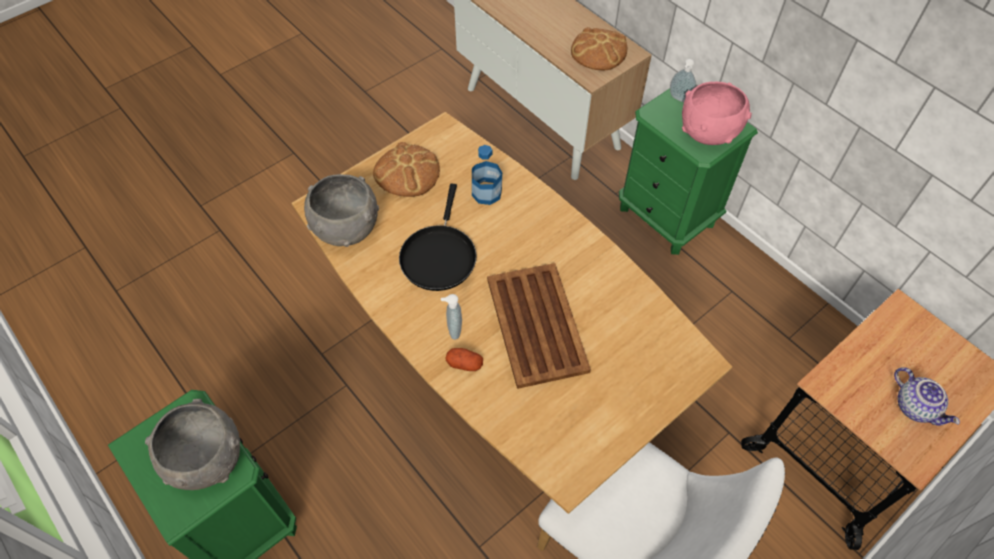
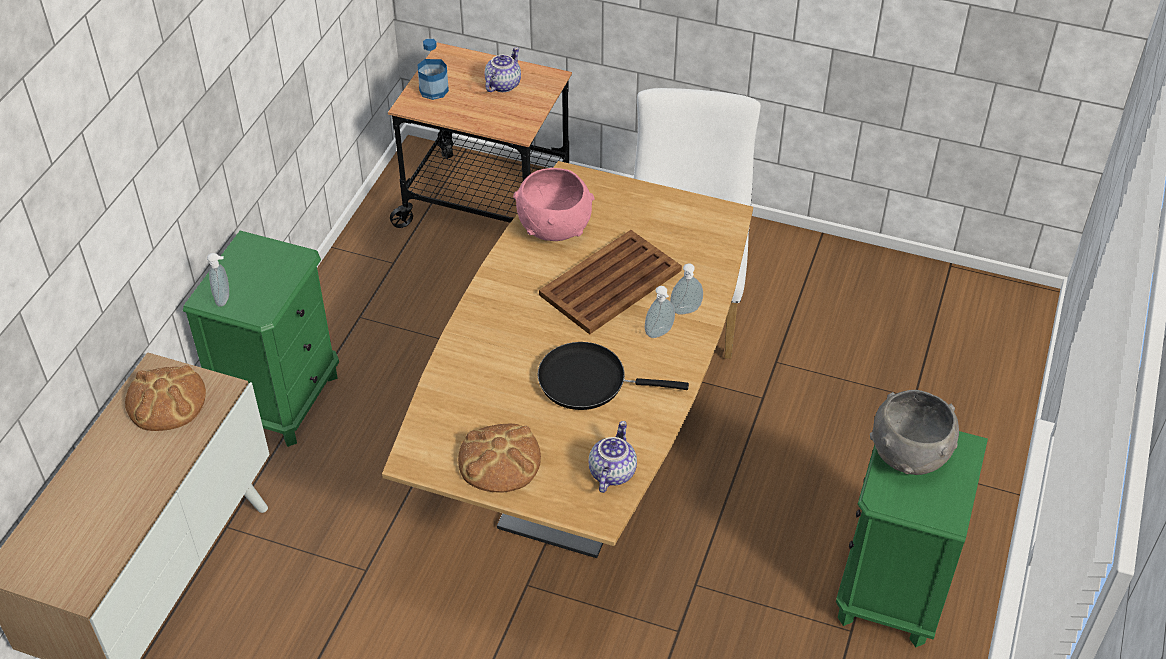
camera: 120 degrees left, 10 degrees down
grey bowl [304,174,379,247] -> teapot [588,421,637,493]
black frying pan [399,184,477,291] -> black frying pan turned 150 degrees counterclockwise [538,342,689,410]
potato [446,348,483,371] -> soap dispenser [670,264,703,315]
bottle [472,145,502,205] -> bottle moved to [418,39,449,100]
pink bowl [682,82,752,145] -> pink bowl moved to [513,167,595,241]

